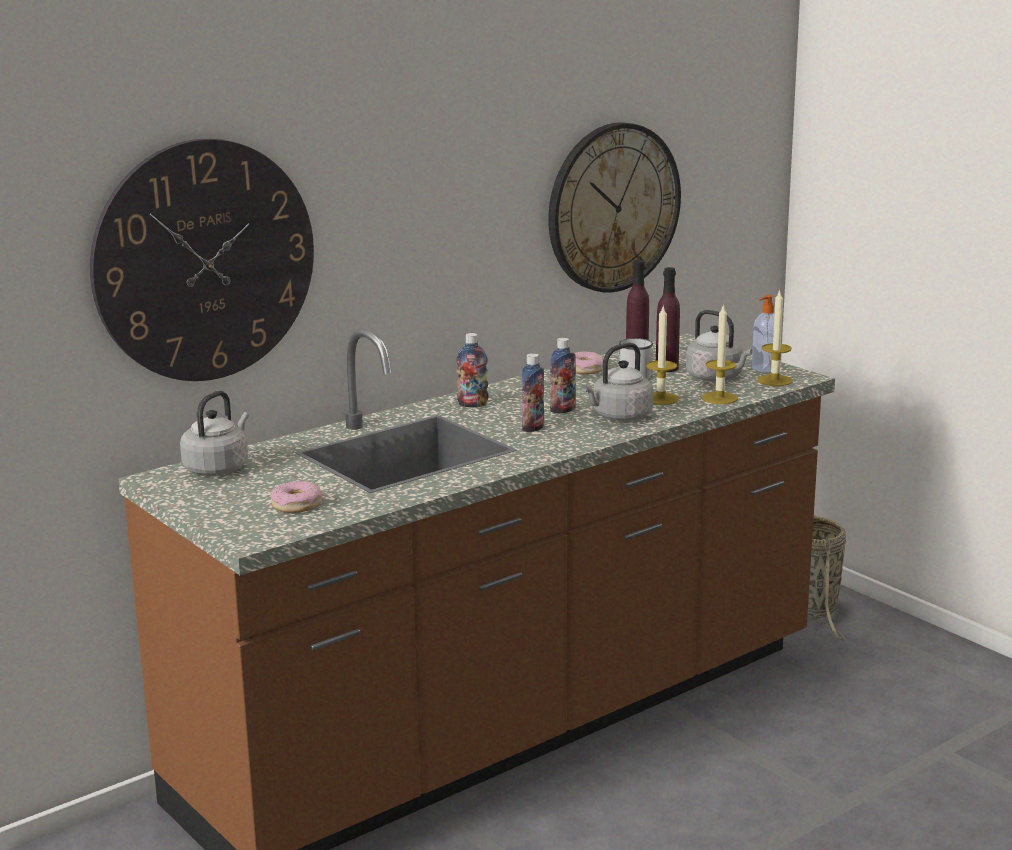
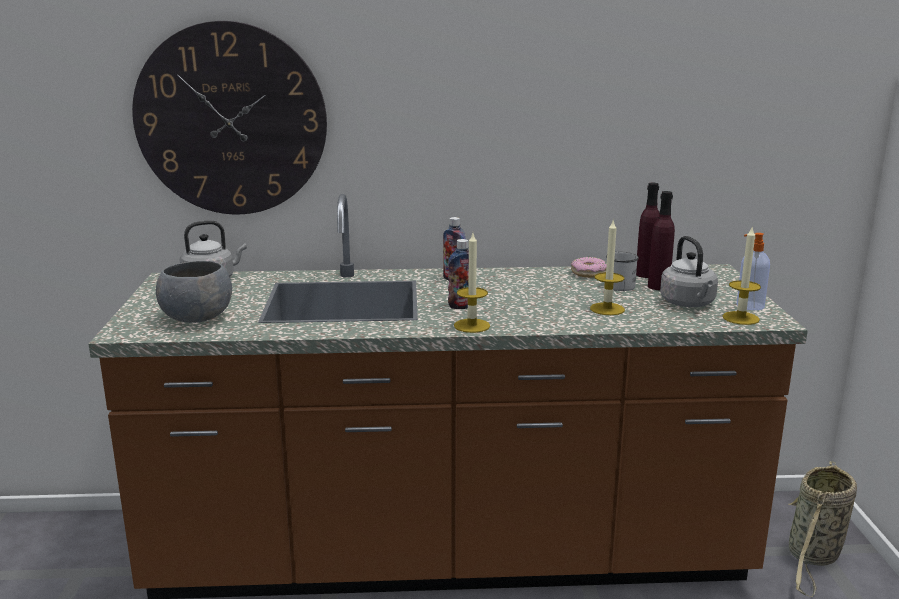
camera: 35 degrees right, 0 degrees up
donut [270,481,322,513] -> grey bowl [156,261,232,323]
wall clock [548,122,681,293] -> none
bottle [550,338,576,414] -> none
grey kettle [581,343,653,421] -> none
candle [702,304,738,404] -> candle moved to [454,233,490,333]

